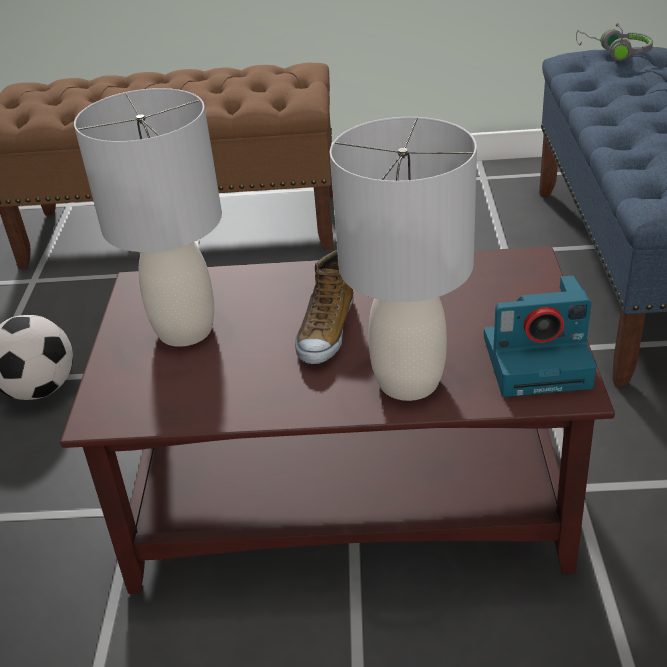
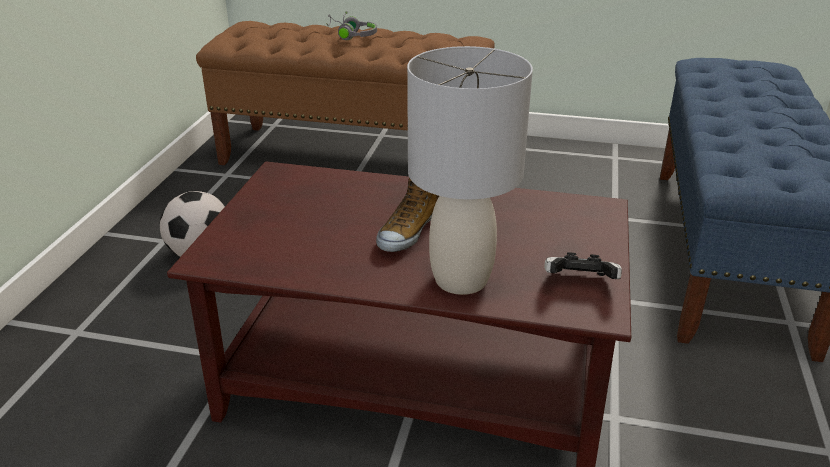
camera: 10 degrees right, 5 degrees down
grey table lamp [74,88,222,347] -> none
camera [484,275,597,397] -> game controller [544,252,622,279]
grey headphones [576,23,653,61] -> grey headphones moved to [326,11,377,40]

